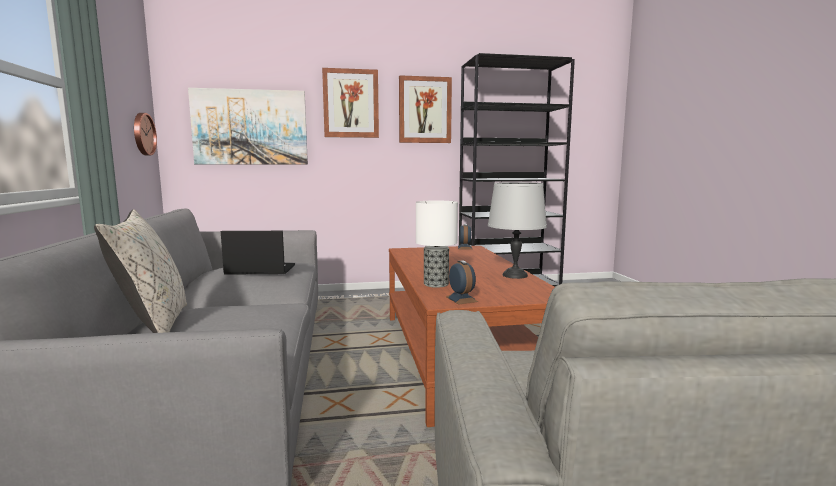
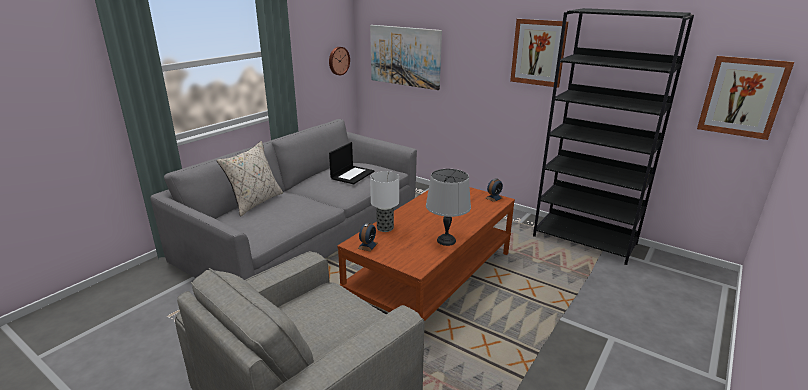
camera: 45 degrees right, 15 degrees up
laptop [221,231,295,275] -> laptop turned 75 degrees clockwise [329,142,374,184]
picture [322,68,379,138] -> picture moved to [697,56,794,140]

